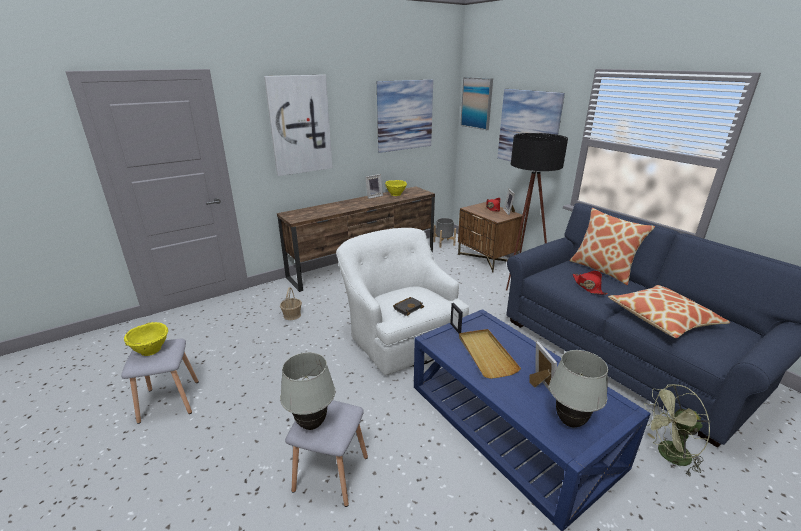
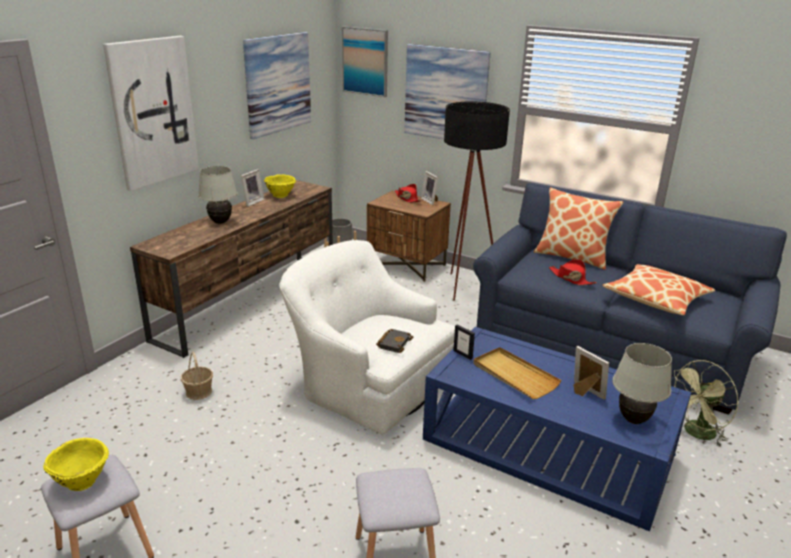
camera: 25 degrees left, 0 degrees up
white table lamp [280,352,335,430] -> white table lamp moved to [198,166,238,224]

